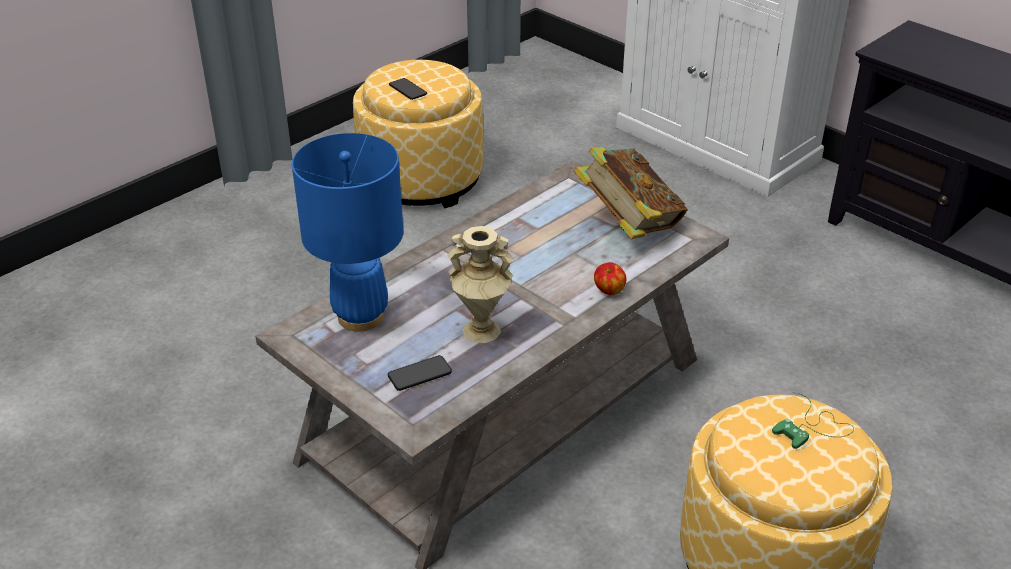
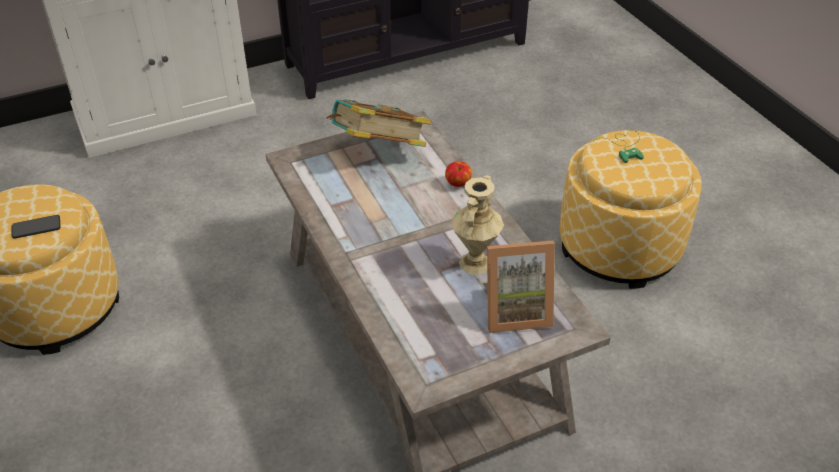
camera: 70 degrees left, 5 degrees up
blue table lamp [292,133,403,332] -> none
phone [388,355,452,391] -> picture frame [482,241,555,333]

